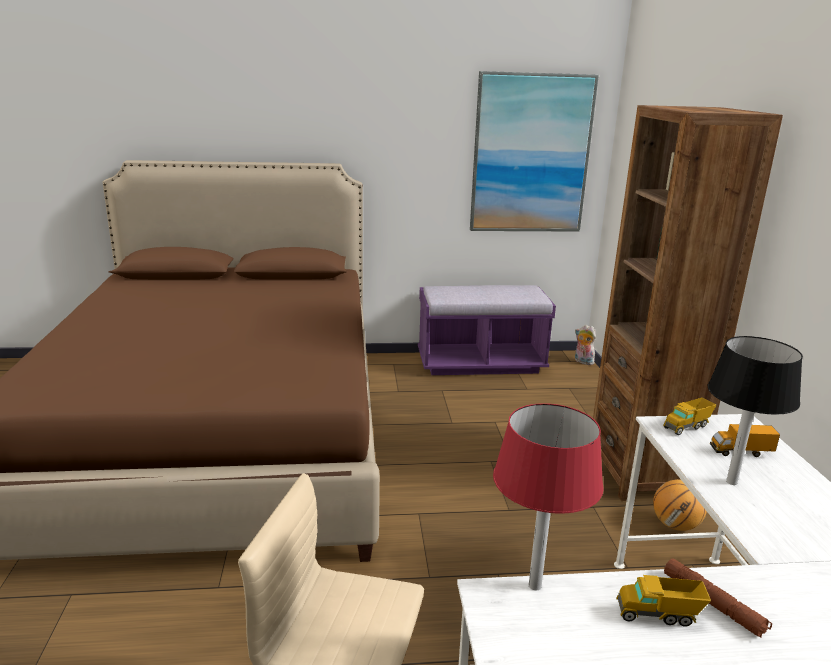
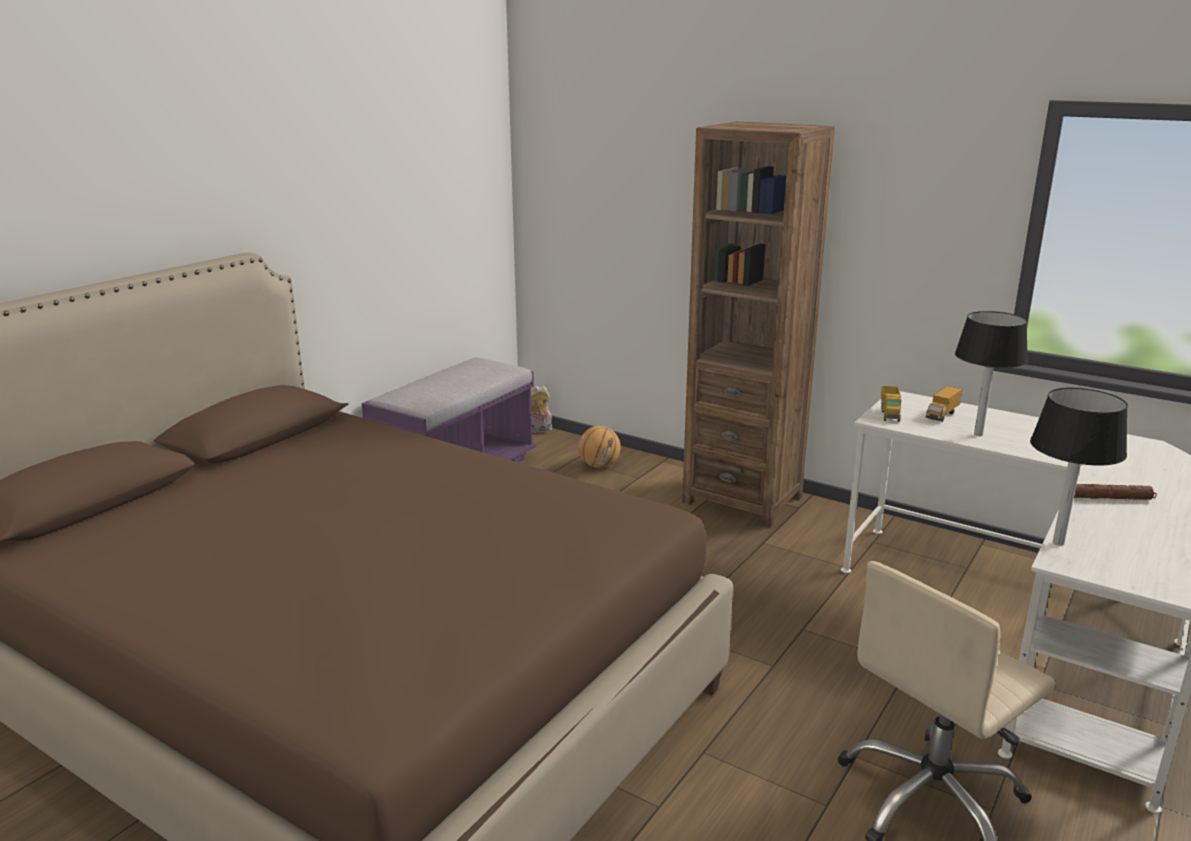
camera: 50 degrees left, 0 degrees up
picture [470,71,599,232] -> none
red table lamp [493,403,604,590] -> black table lamp [1030,388,1128,546]
toy truck [616,575,711,627] -> none
basketball [653,479,707,531] -> basketball moved to [578,426,621,468]

